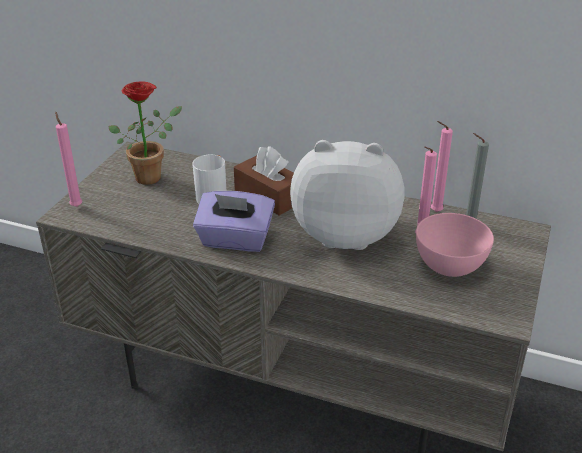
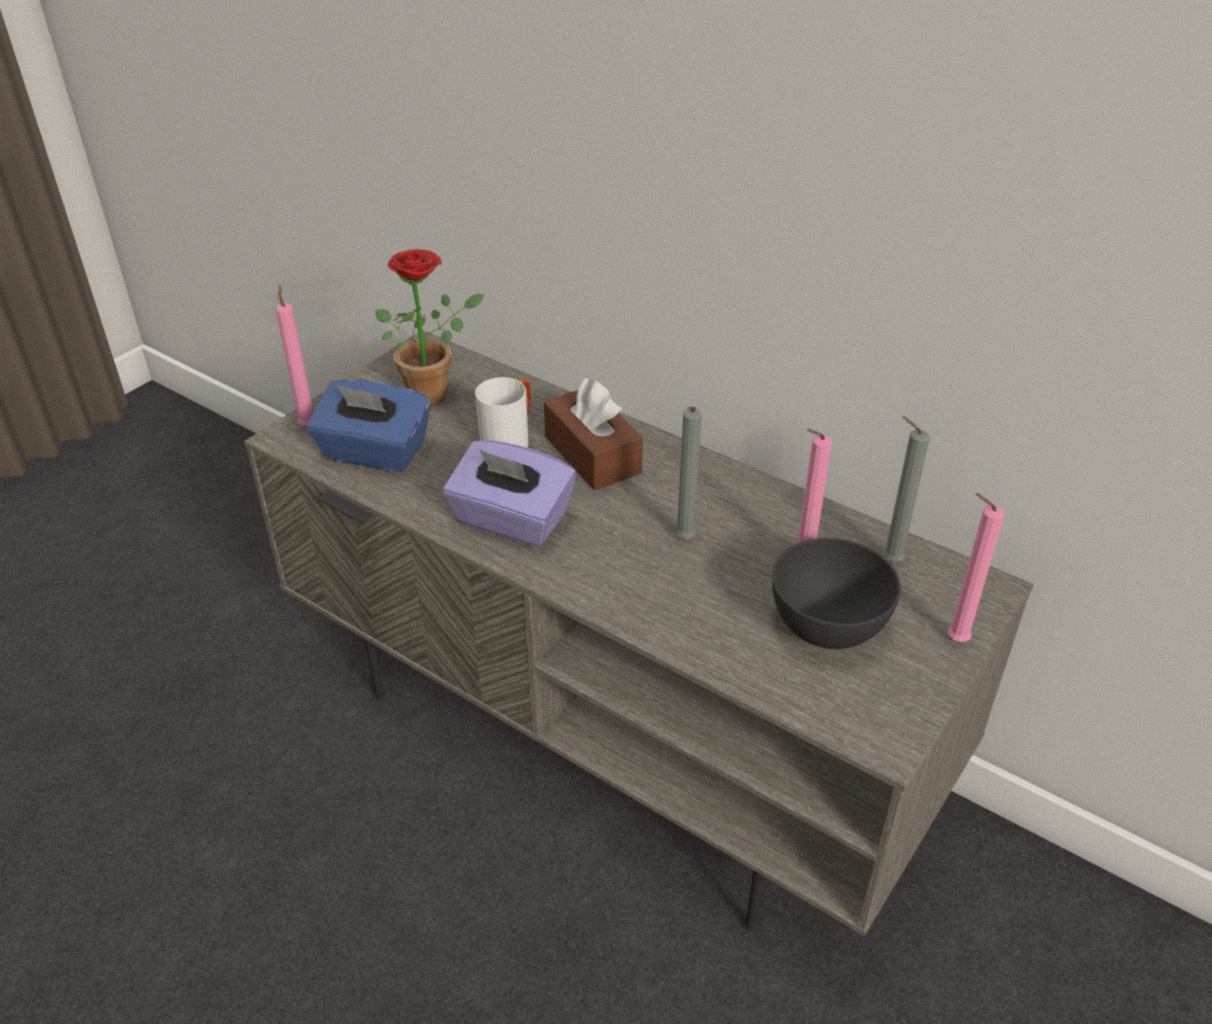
camera: 15 degrees right, 5 degrees up
plush toy [290,140,405,250] -> grey candle [675,407,702,539]
pink bowl [416,213,494,277] -> grey bowl [772,538,901,649]
pink candle [431,121,453,212] -> pink candle moved to [948,493,1005,642]
none -> blue tissue box [307,379,430,472]

